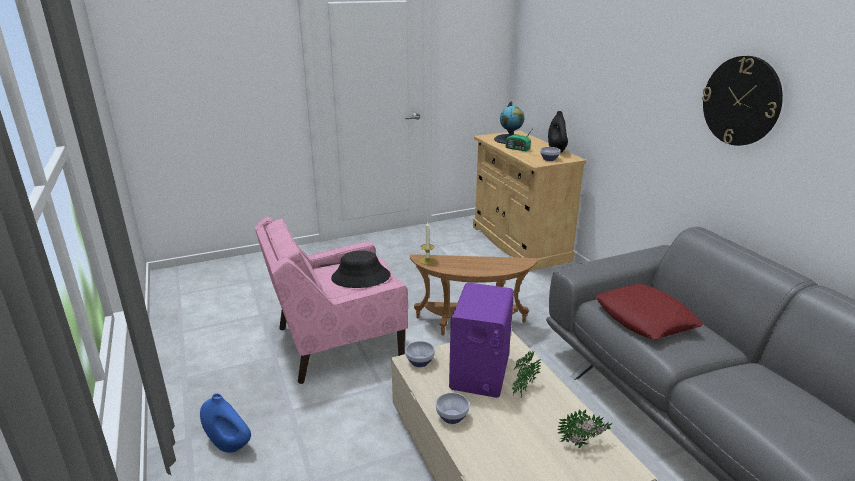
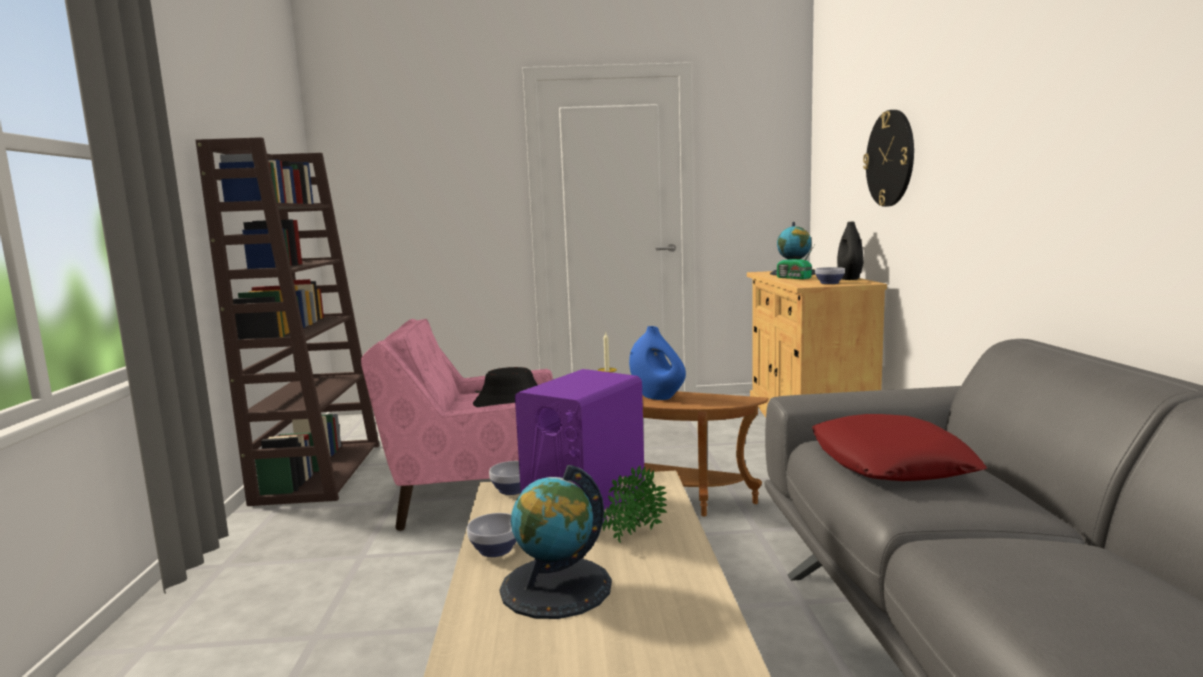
camera: 20 degrees right, 15 degrees down
blue vase [200,393,251,453] -> blue vase moved to [629,326,686,400]
potted plant [558,409,613,448] -> none
wall clock [702,56,783,146] -> wall clock moved to [863,110,914,207]
none -> brown bookcase [195,137,380,506]
none -> globe [500,465,612,619]

